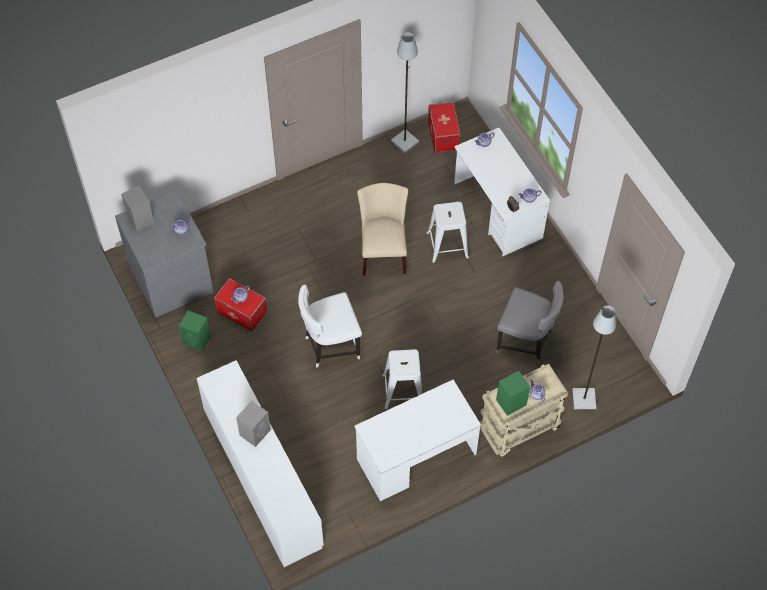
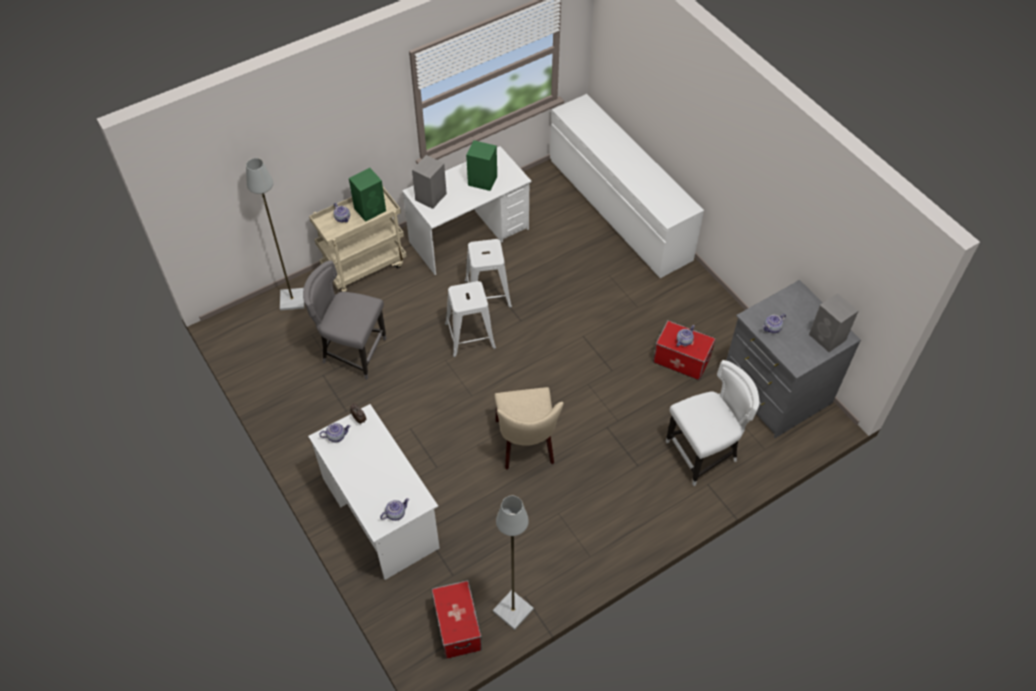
camera: 175 degrees right, 5 degrees down
green speaker [179,310,211,352] -> green speaker moved to [466,140,497,191]
grey speaker [236,401,271,447] -> grey speaker moved to [412,155,447,209]
white chair [298,284,362,368] -> white chair moved to [666,360,759,486]
white stool [427,202,469,263] -> white stool moved to [445,281,496,357]

